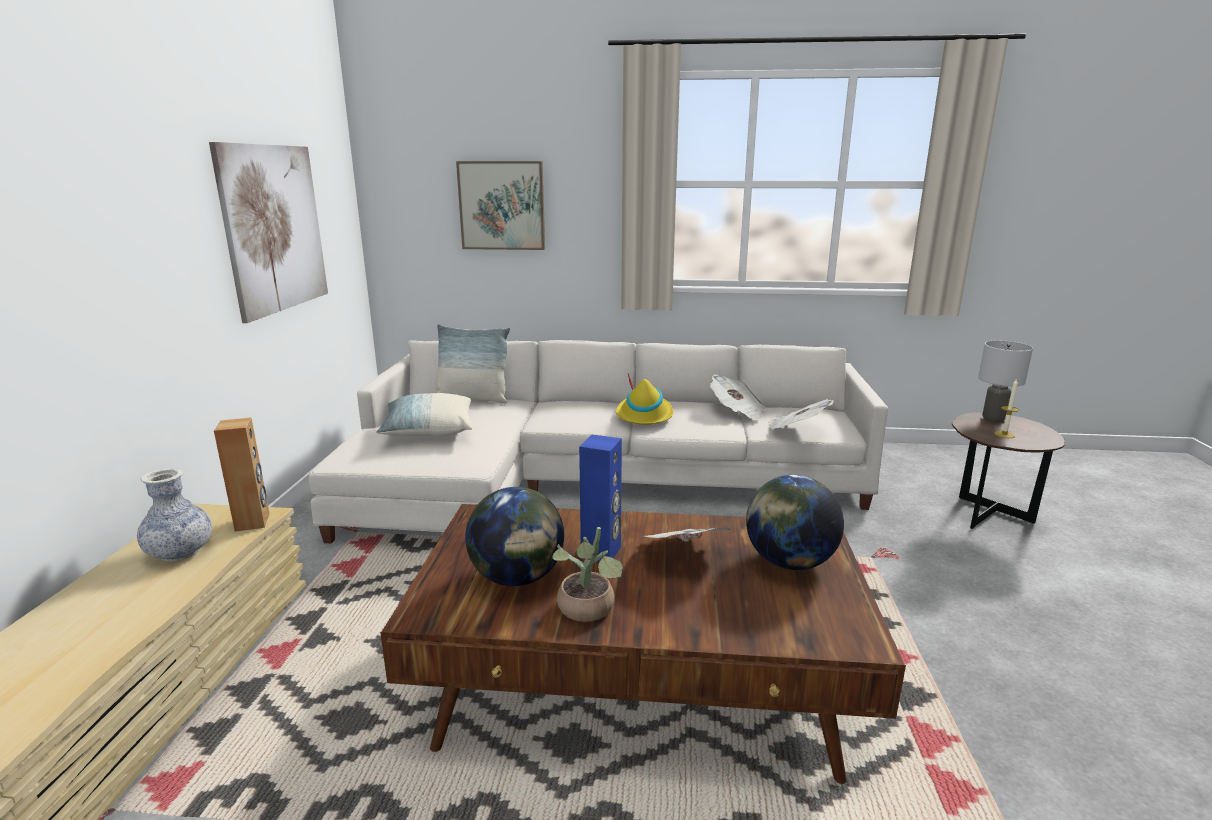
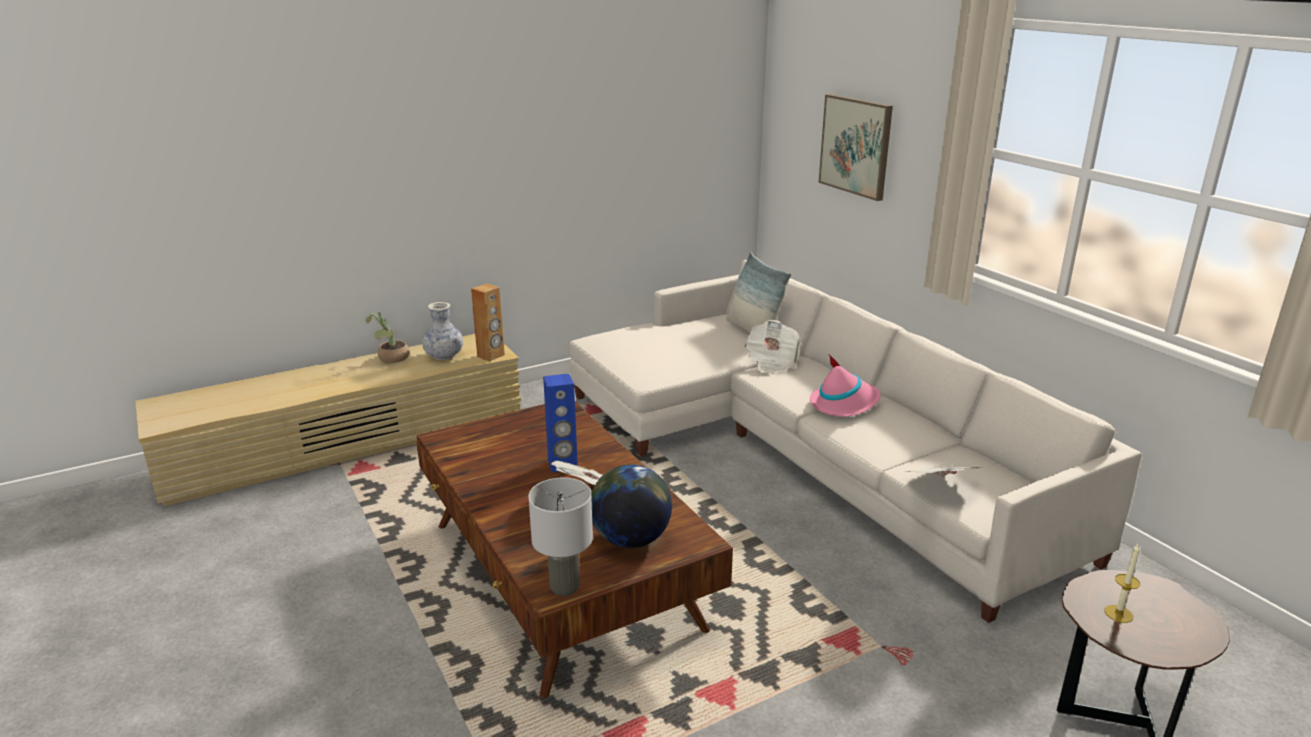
camera: 55 degrees right, 5 degrees up
picture [209,142,328,323] -> none
pillow [376,393,472,436] -> none
globe [465,487,564,586] -> none
potted plant [553,527,623,622] -> potted plant moved to [365,311,409,363]
yellow hat [616,374,673,425] -> pink hat [810,355,881,417]
newspaper [710,374,765,421] -> newspaper moved to [745,320,802,374]
white table lamp [978,340,1033,422] -> white table lamp moved to [529,478,593,596]

